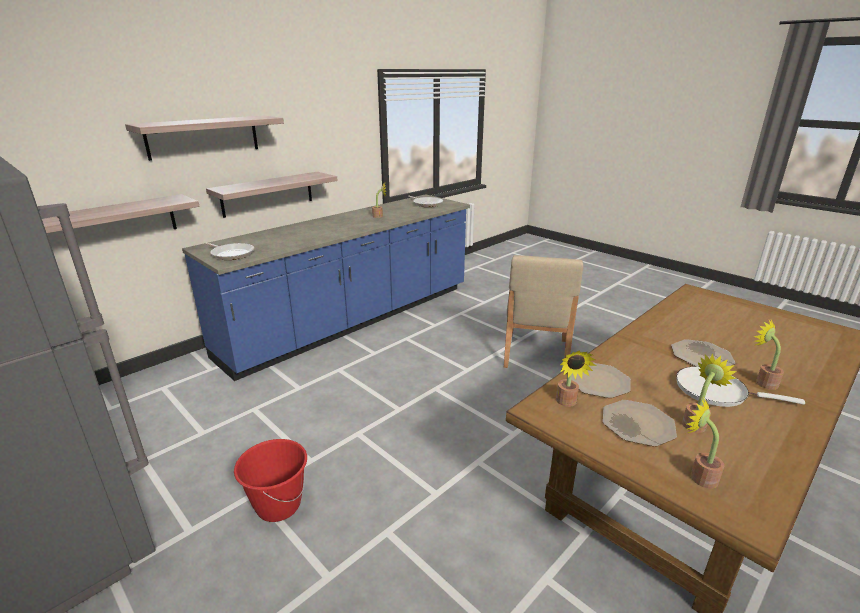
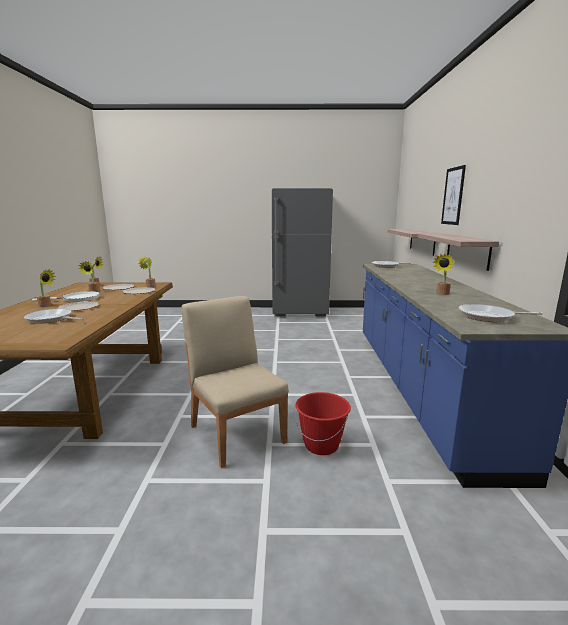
camera: 135 degrees right, 10 degrees down
shelf [125,116,284,161] -> picture [441,165,466,225]
red bucket [234,439,307,522] -> red bucket moved to [295,392,351,455]
none -> frying pan [24,309,83,324]

